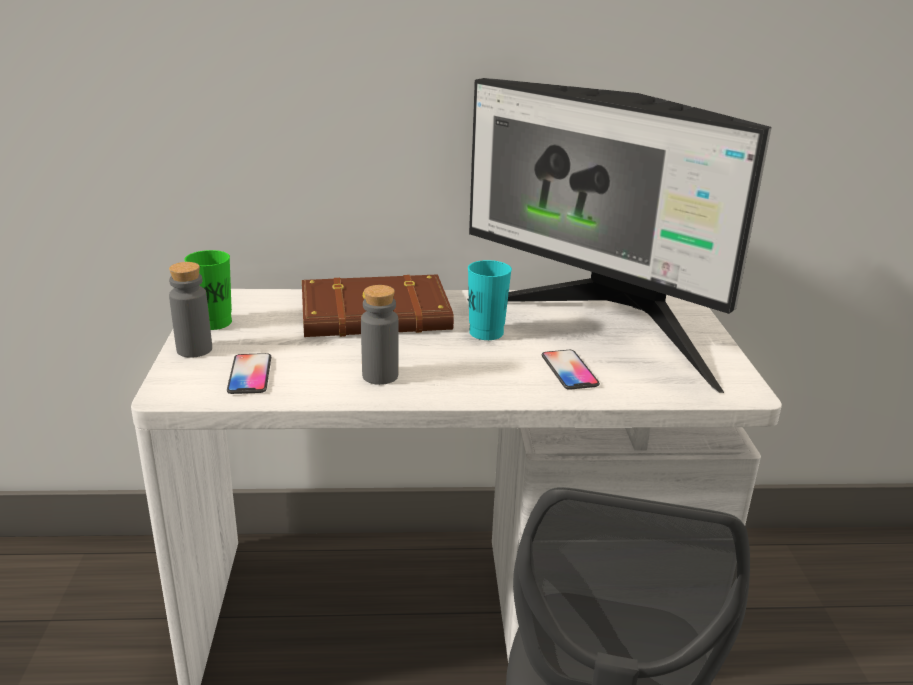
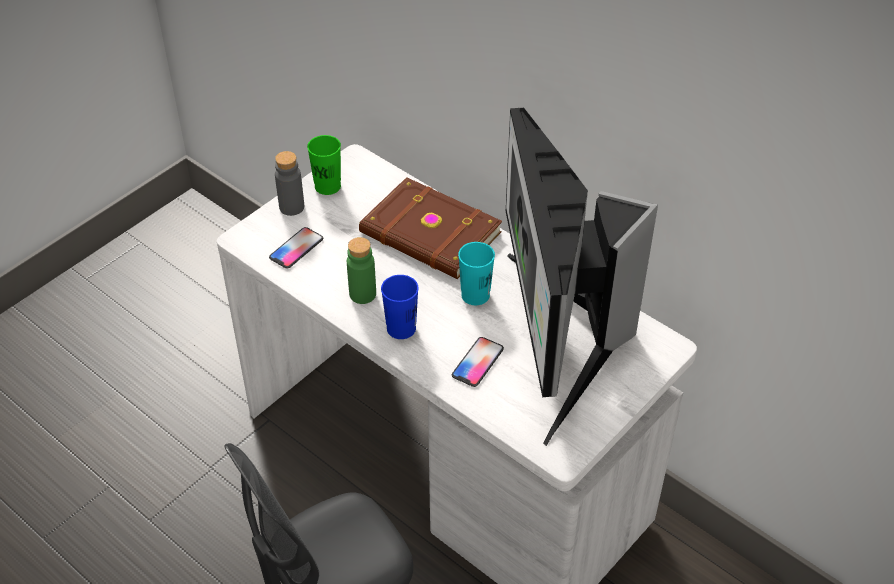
camera: 45 degrees right, 20 degrees up
grey bottle [361,285,399,385] -> green bottle [347,237,376,304]
none -> blue cup [381,275,419,339]

